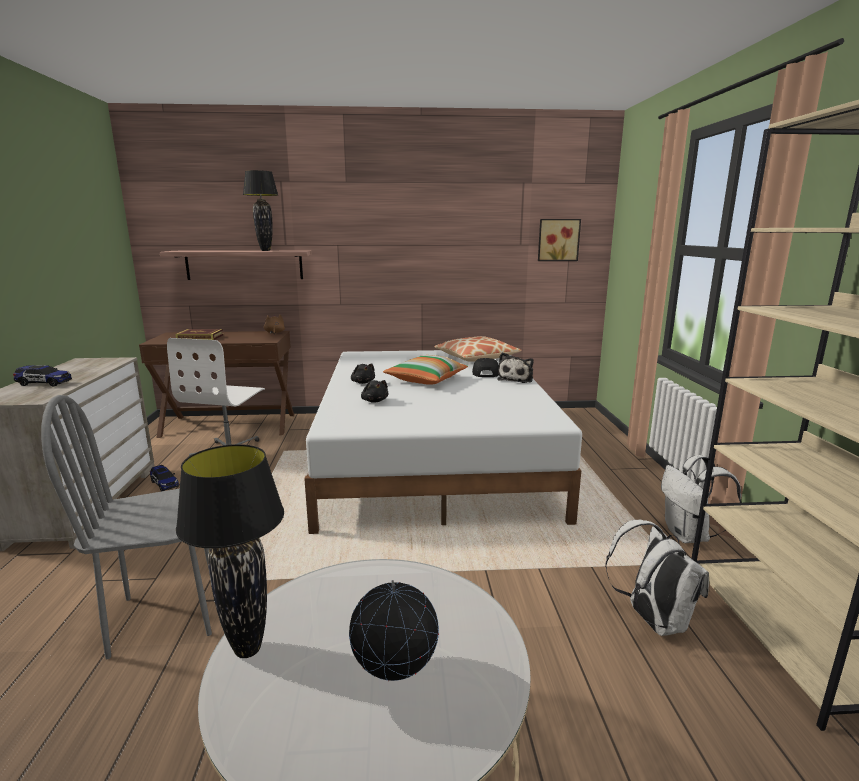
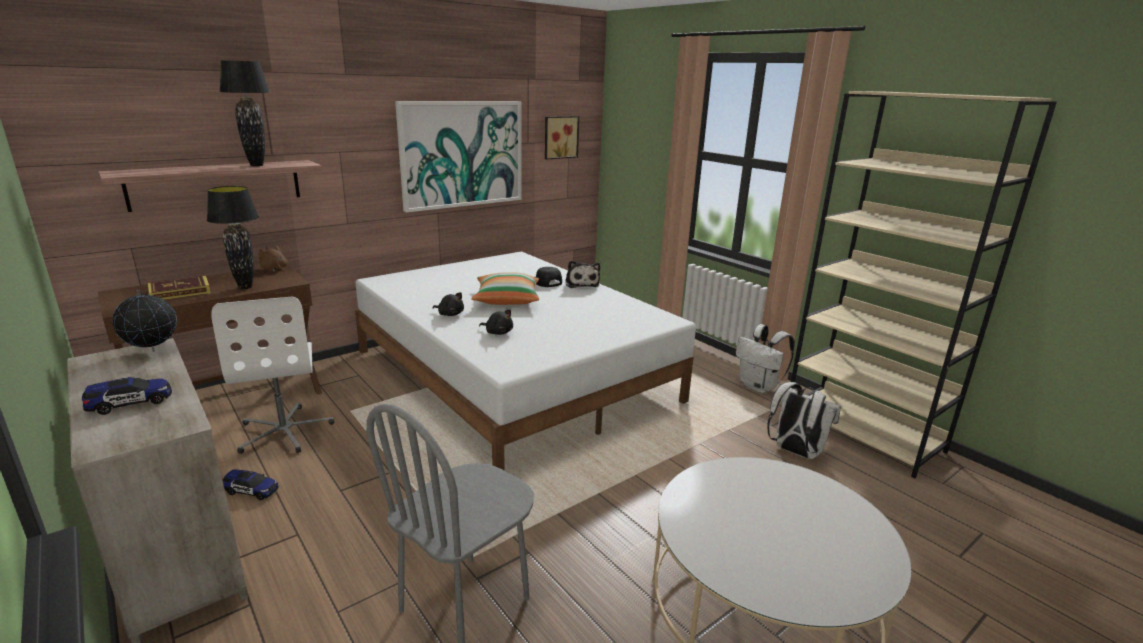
camera: 35 degrees left, 5 degrees up
black table lamp [176,444,284,658] -> black table lamp moved to [207,186,259,289]
globe [349,580,439,681] -> globe moved to [112,289,177,352]
pillow [434,336,522,362] -> none
none -> picture [395,101,522,212]

